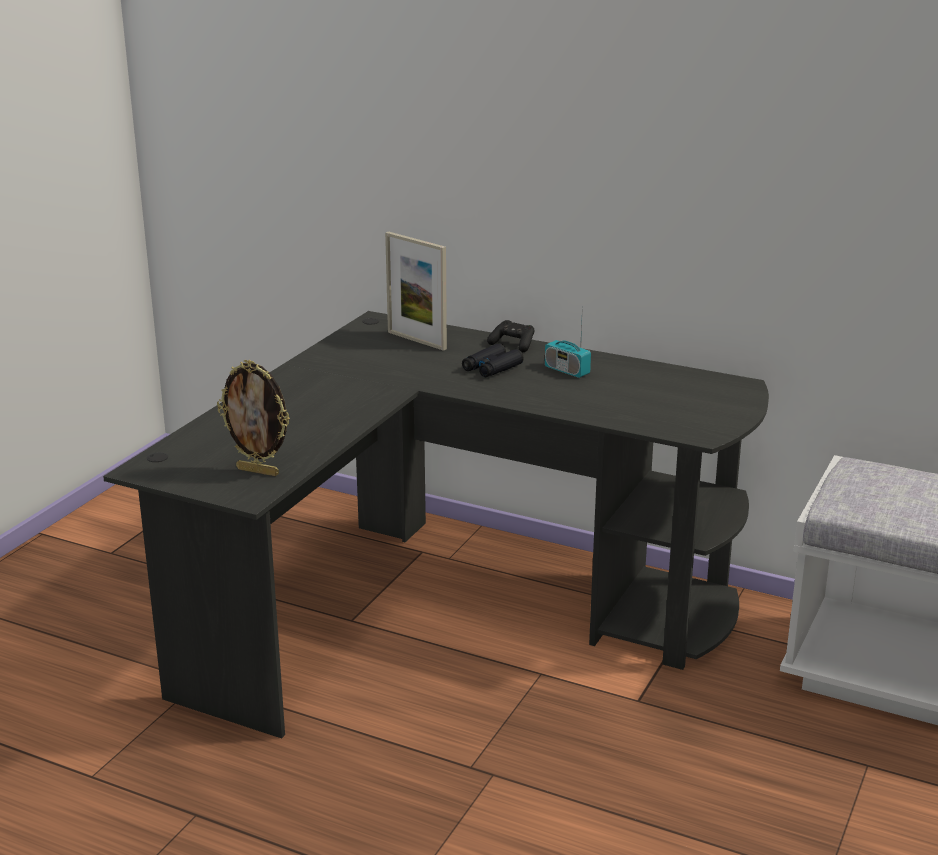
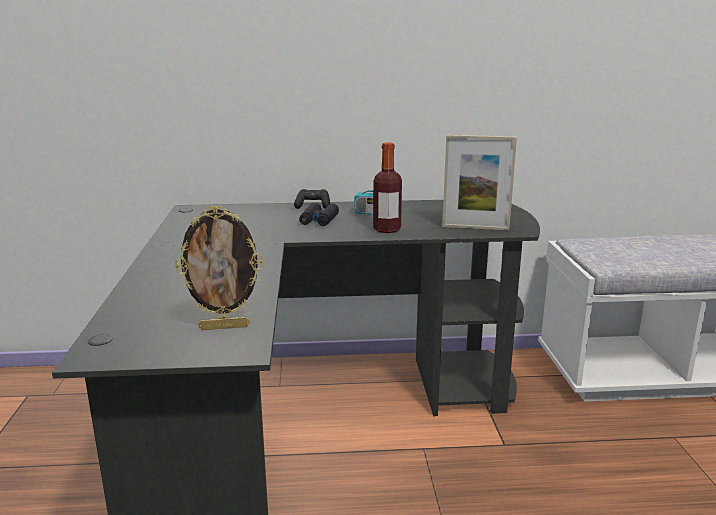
camera: 30 degrees left, 5 degrees down
picture frame [385,232,447,351] -> picture frame moved to [442,135,517,230]
none -> bottle [373,142,402,233]

